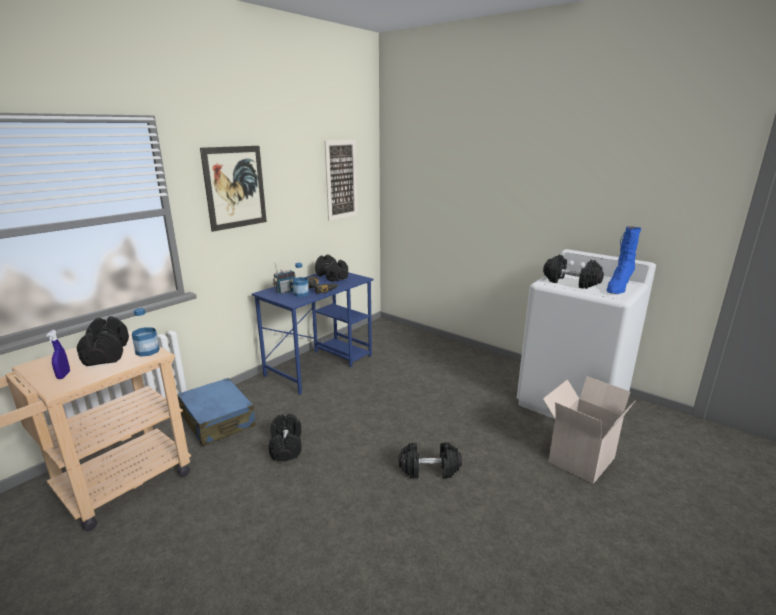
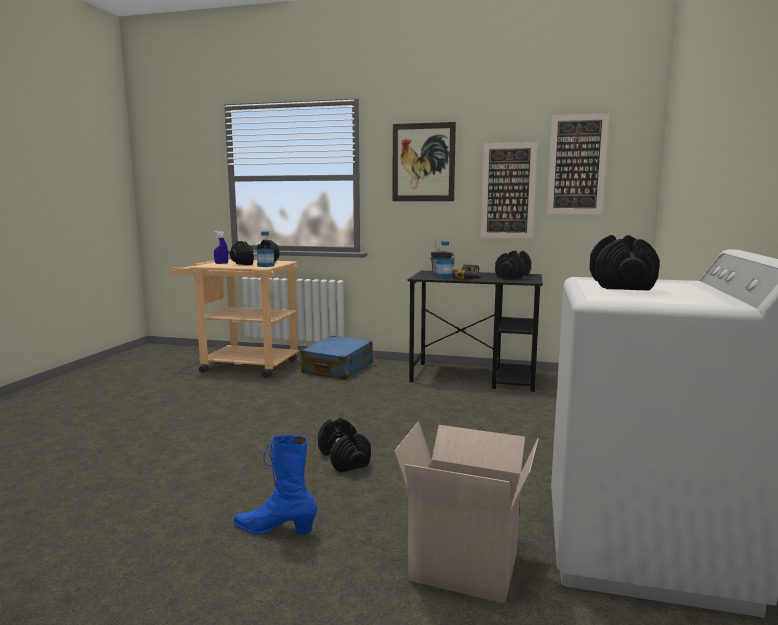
camera: 65 degrees right, 10 degrees down
blue desk [252,272,373,395] -> black desk [408,271,543,392]
black dumbbell [269,414,301,461] -> none
blue boot [607,226,641,294] -> blue boot moved to [234,435,317,535]
none -> picture [481,142,537,238]

